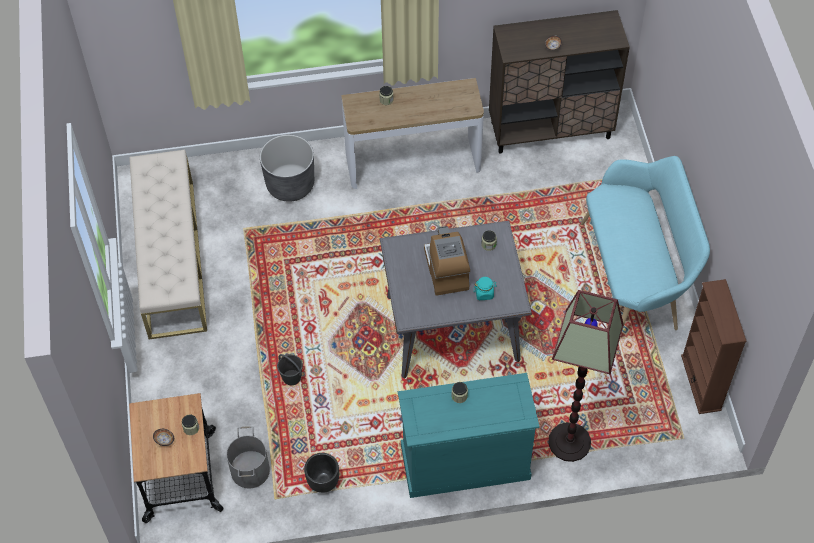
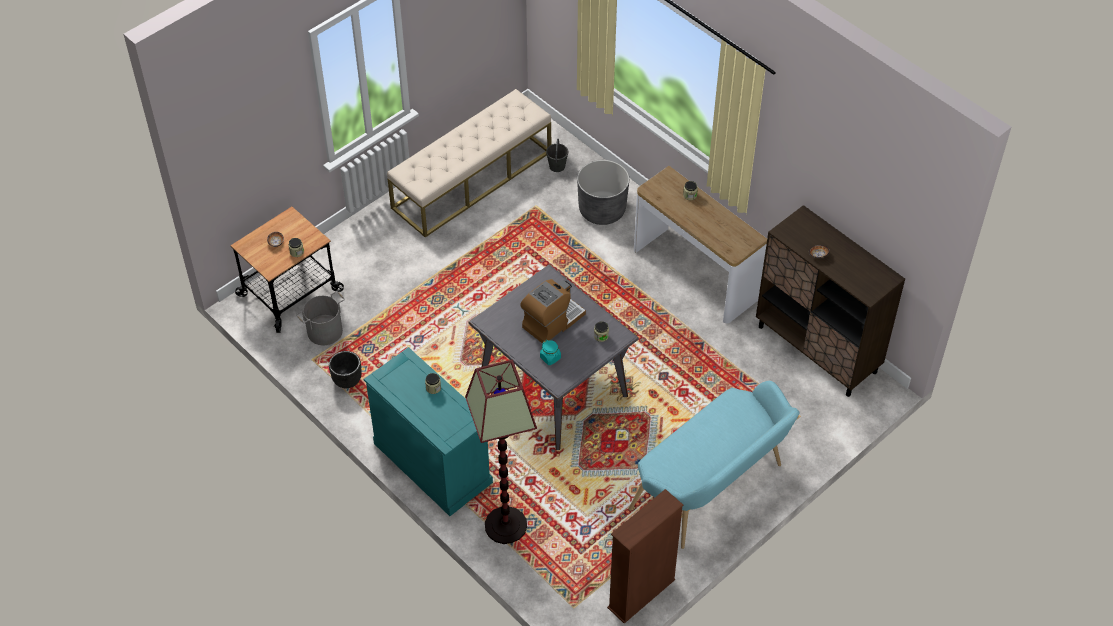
camera: 55 degrees right, 5 degrees down
grey bucket [277,354,303,385] -> grey bucket moved to [546,139,568,172]

